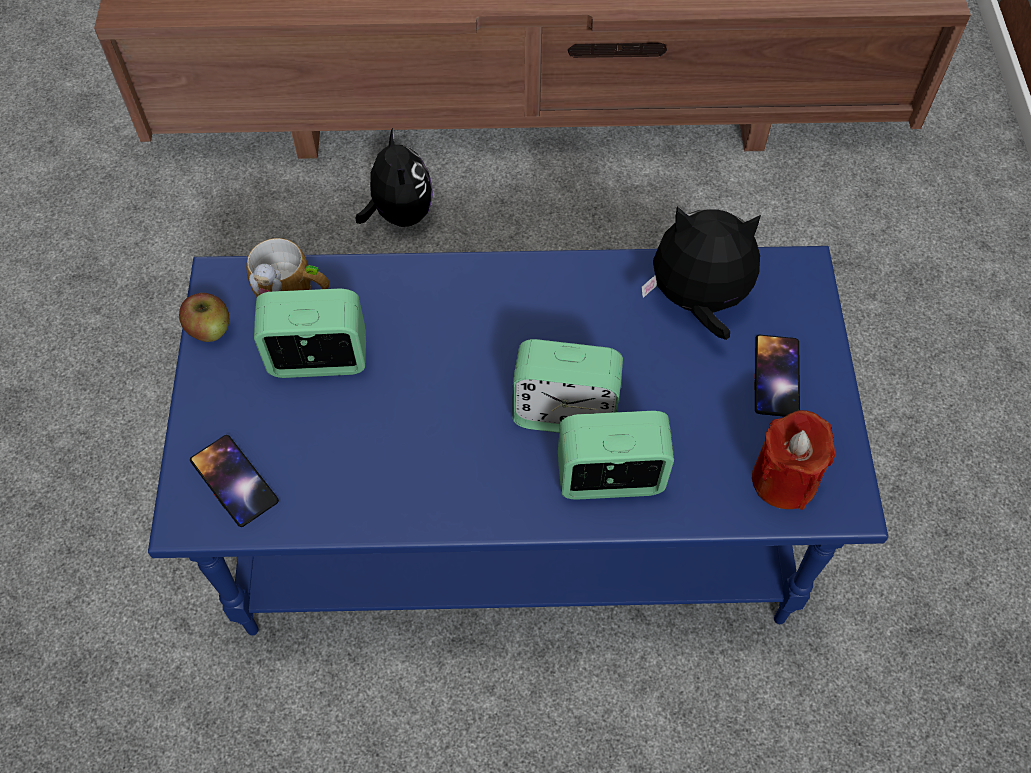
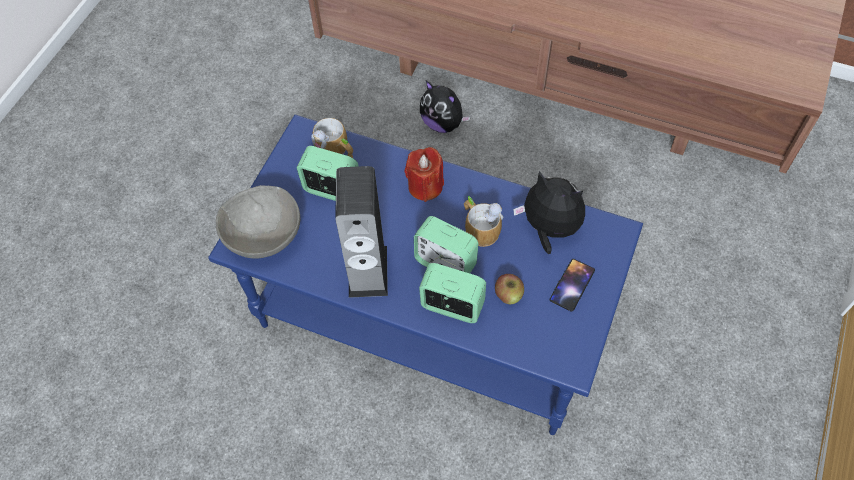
camera: 25 degrees right, 0 degrees up
apple [179,293,229,342] -> apple moved to [495,274,524,304]
phone [190,435,279,527] -> grey bowl [216,185,300,259]
plush toy [356,128,433,227] -> plush toy turned 120 degrees clockwise [420,81,471,133]
red candle [752,410,835,510] -> red candle moved to [405,147,444,202]
none -> speaker [335,166,388,298]
none -> mug [464,196,503,247]

